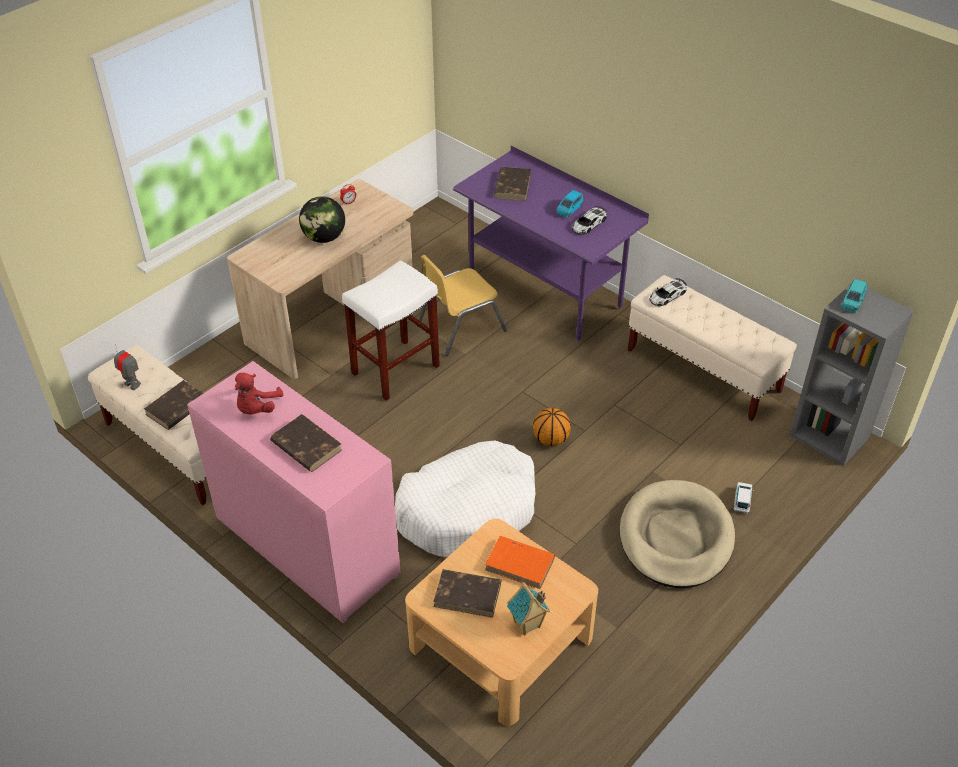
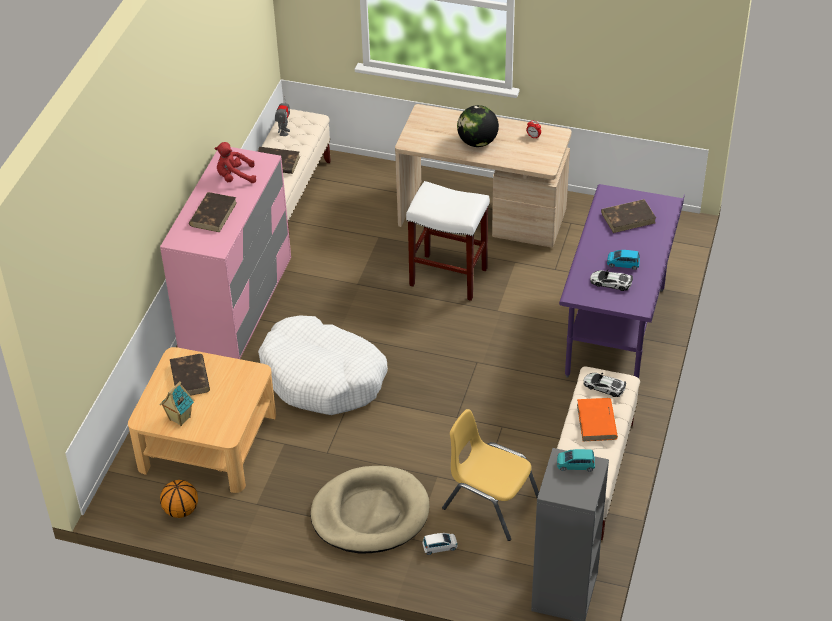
camera: 65 degrees right, 0 degrees up
yellow chair [418,255,507,356] -> yellow chair moved to [442,409,539,541]
orange book [485,536,555,589] -> orange book moved to [577,398,618,441]
basketball [533,408,571,446] -> basketball moved to [160,480,198,518]

